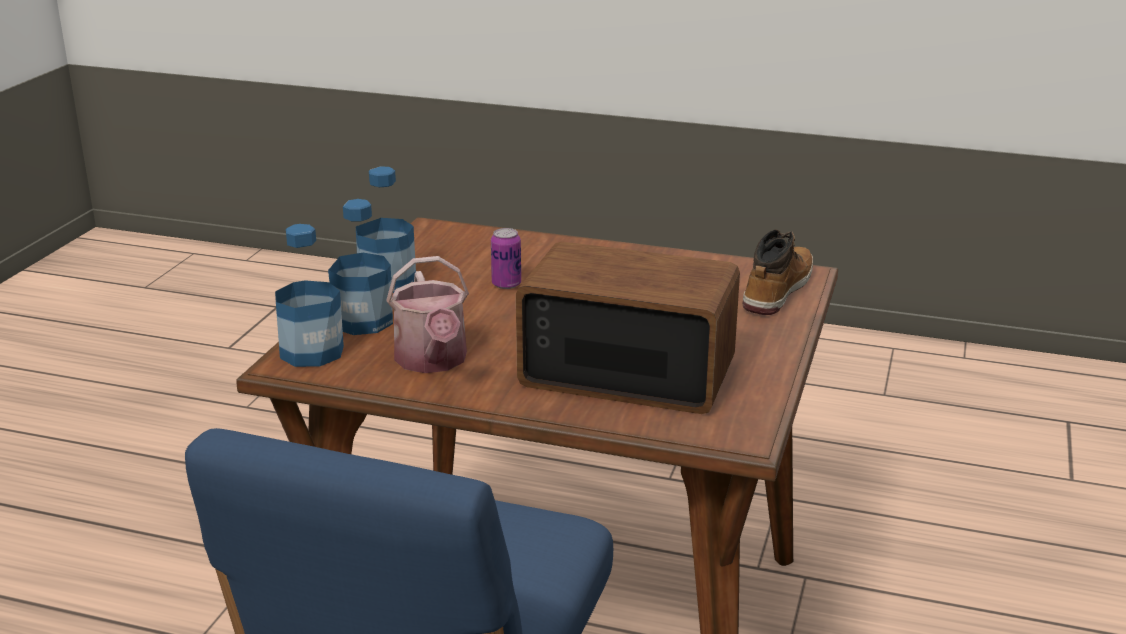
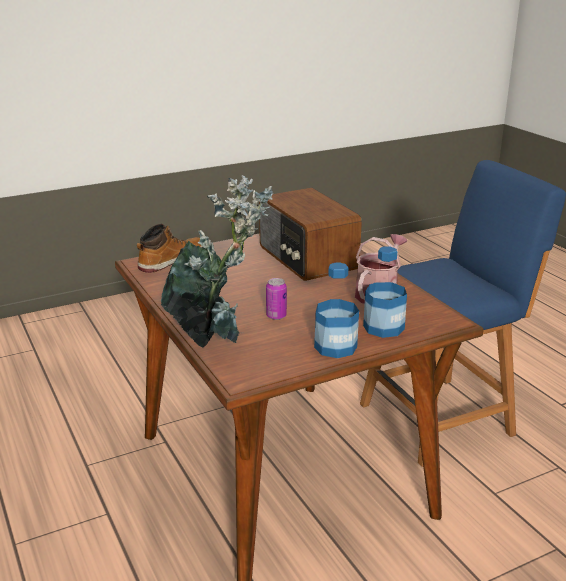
camera: 135 degrees left, 0 degrees up
bottle [275,224,344,367] -> none
boot [743,229,813,315] -> boot turned 150 degrees clockwise [137,224,203,273]
none -> potted plant [161,175,273,347]

